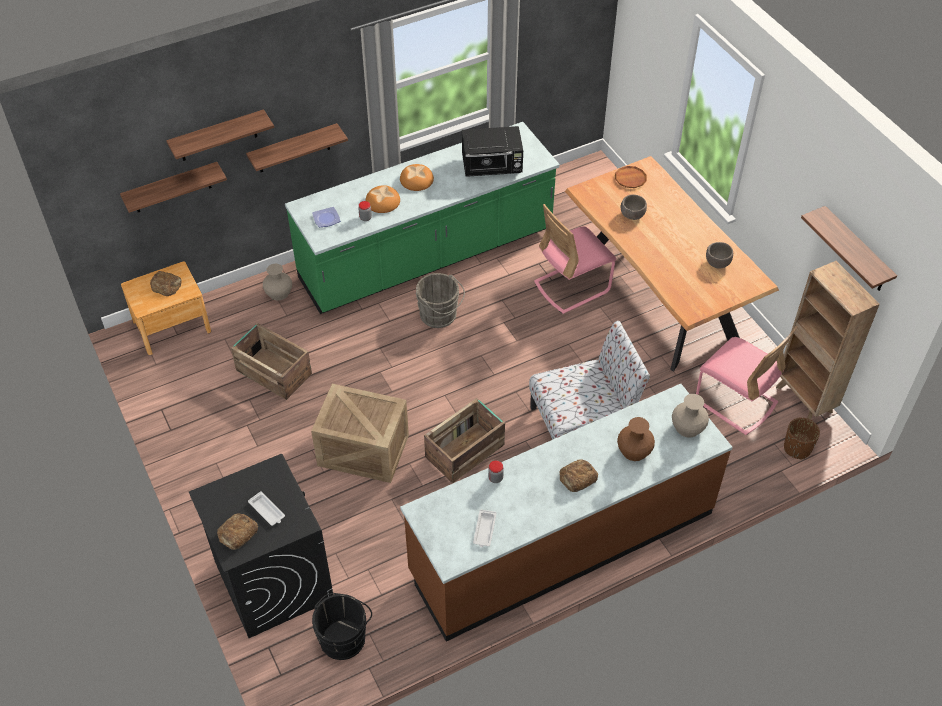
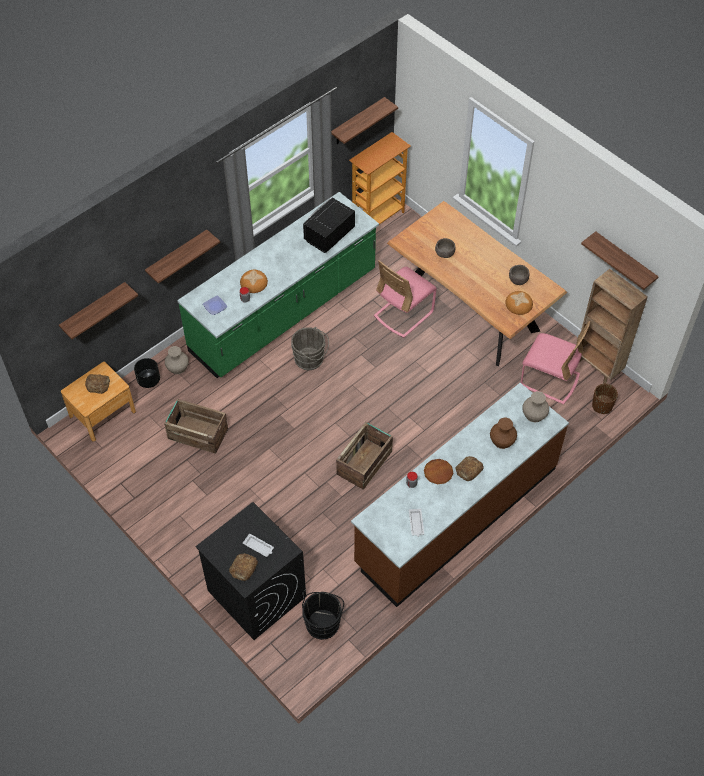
camera: 15 degrees left, 5 degrees up
shelf [166,109,274,161] -> shelf moved to [331,97,398,144]
crate [311,384,409,483] -> none
bread [400,164,434,191] -> bread moved to [505,291,533,315]
black microwave [462,126,523,177] -> black microwave turned 150 degrees clockwise [303,198,355,253]
chair [529,321,650,439] -> none
brown plate [615,166,647,188] -> brown plate moved to [424,459,453,484]
none -> black planter [134,358,160,388]
none -> bookcase [349,132,410,225]

